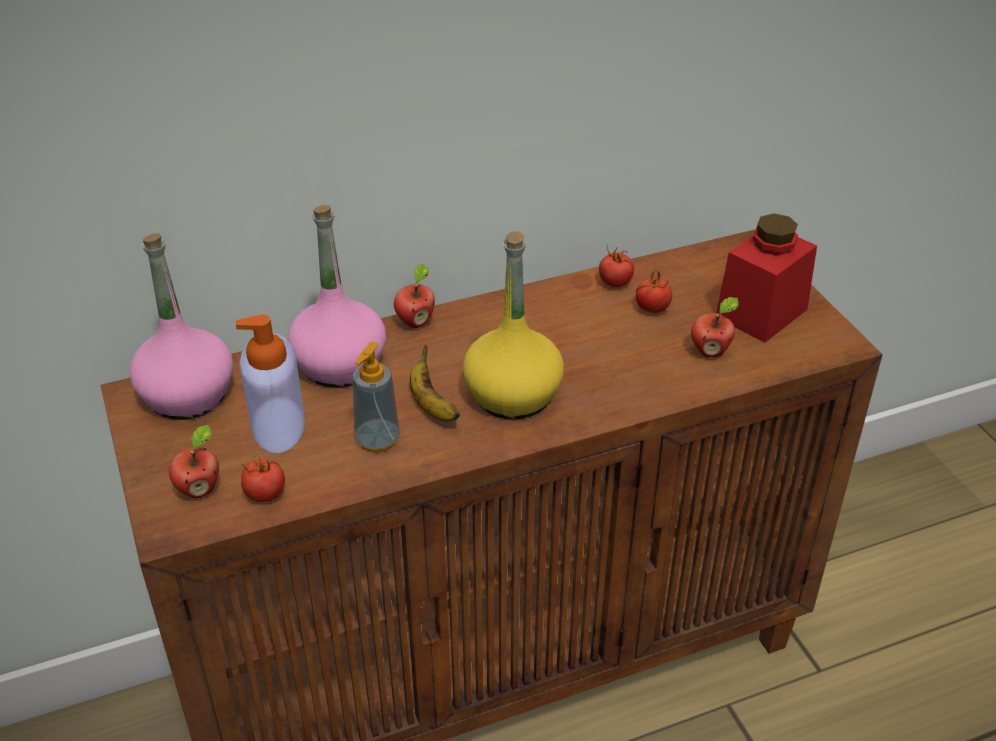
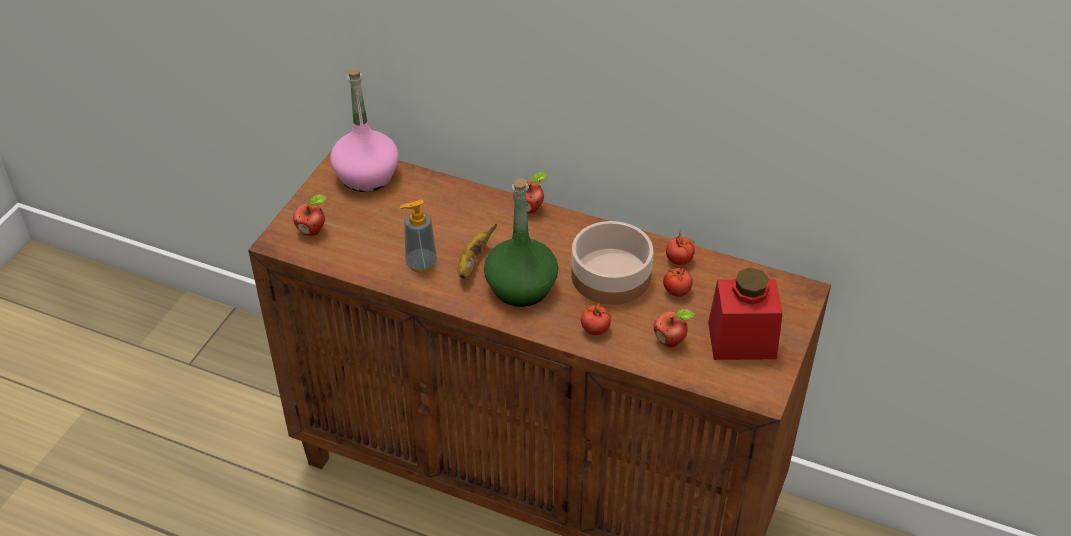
camera: 45 degrees right, 5 degrees up
soap dispenser [235,315,305,453] -> none
tomato [241,456,285,502] -> tomato moved to [581,303,611,335]
pink bottle [288,205,386,388] -> none
yellow bottle [463,231,564,420] -> green bottle [484,178,558,307]
none -> bowl [571,221,653,305]

